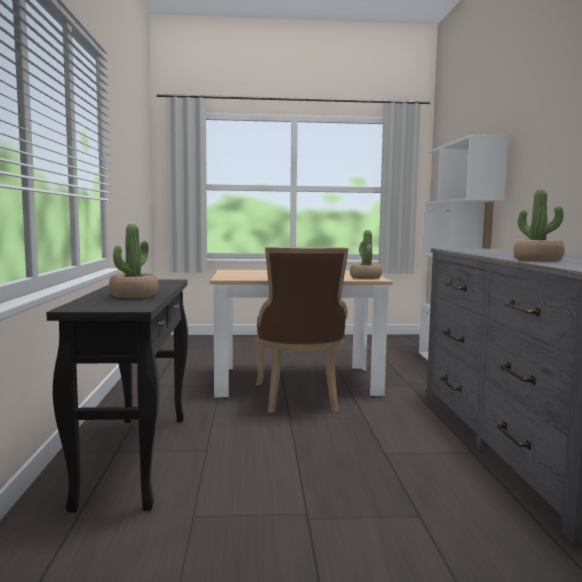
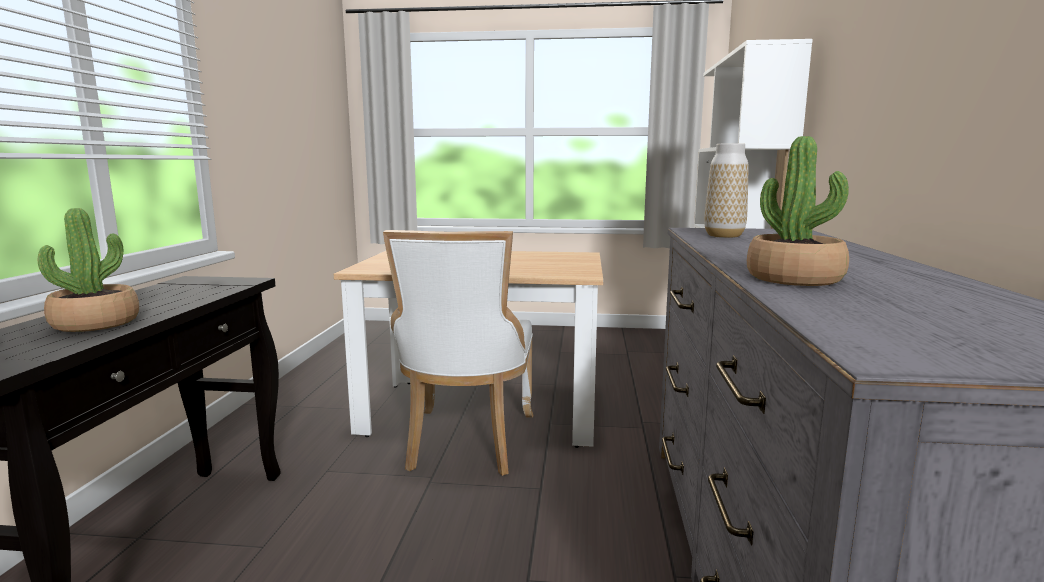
camera: 10 degrees right, 5 degrees up
brown chair [256,247,349,413] -> white chair [383,230,533,476]
potted plant [350,230,382,279] -> none
none -> vase [704,143,748,238]

